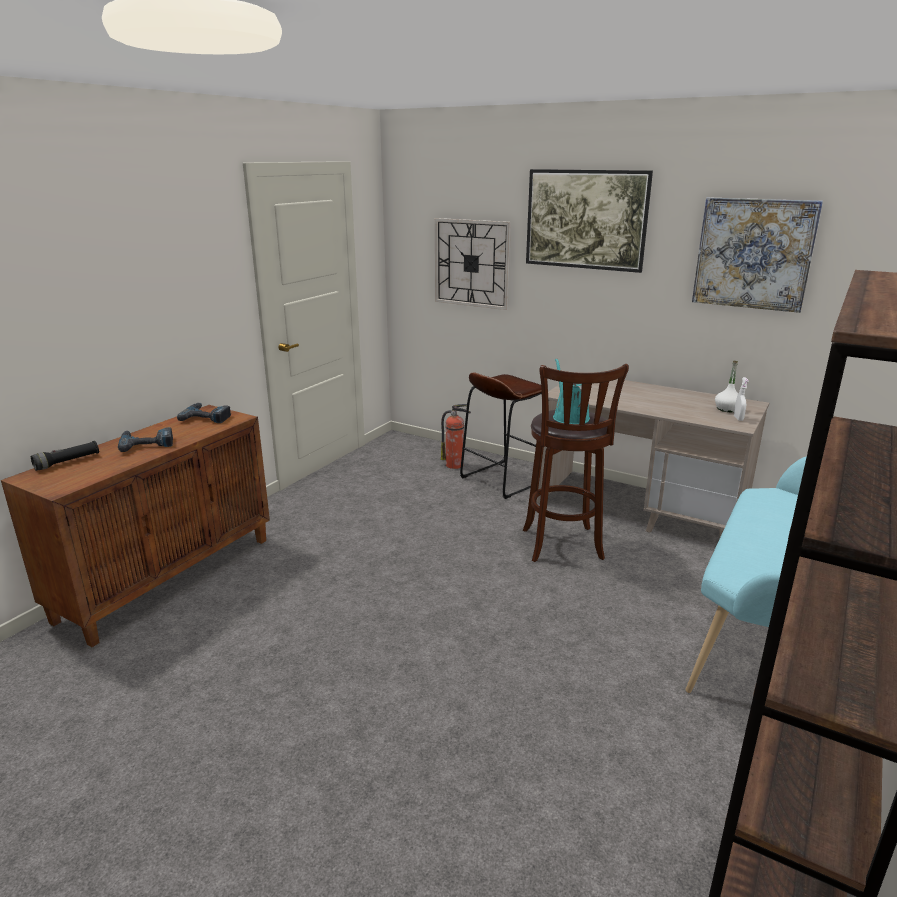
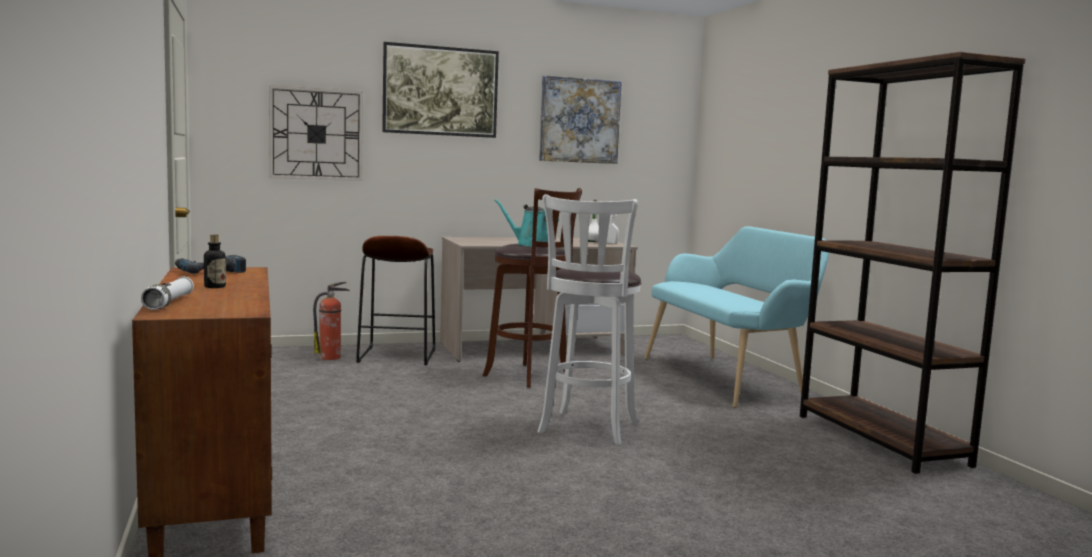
camera: 50 degrees left, 15 degrees down
black flashlight [31,441,99,471] -> white flashlight [141,277,194,310]
power drill [118,427,173,452] -> bottle [204,235,226,288]
none -> white stool [537,194,642,445]

